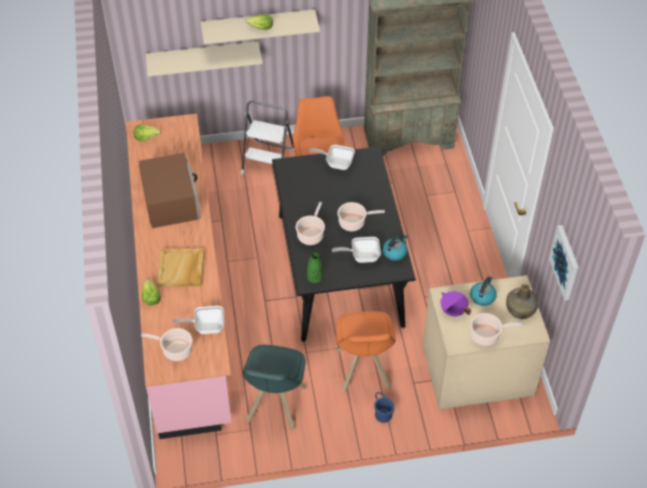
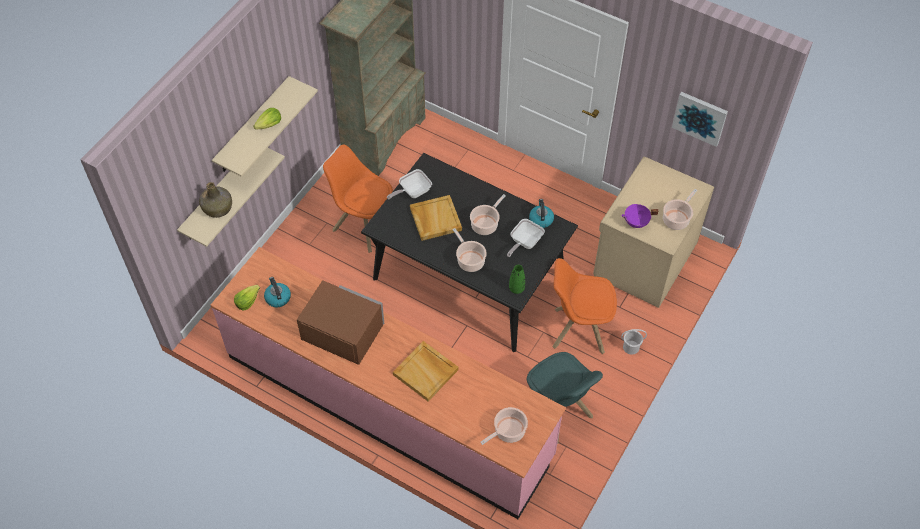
camera: 50 degrees left, 5 degrees up
lettuce [142,278,161,306] -> none
frying pan [172,306,224,334] -> none
white step ladder [240,101,294,174] -> none
orange chair [336,311,396,393] -> orange chair turned 150 degrees clockwise [552,258,617,354]
blue bucket [374,392,394,423] -> white bucket [621,329,647,355]
kettle [470,276,497,306] -> kettle moved to [264,277,291,307]
green bottle [506,284,539,319] -> green bottle moved to [199,182,232,218]
none -> beige tray [410,195,462,241]

